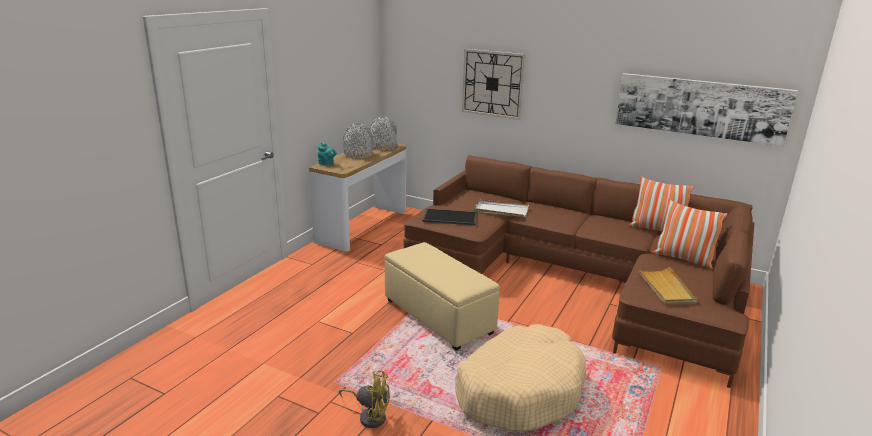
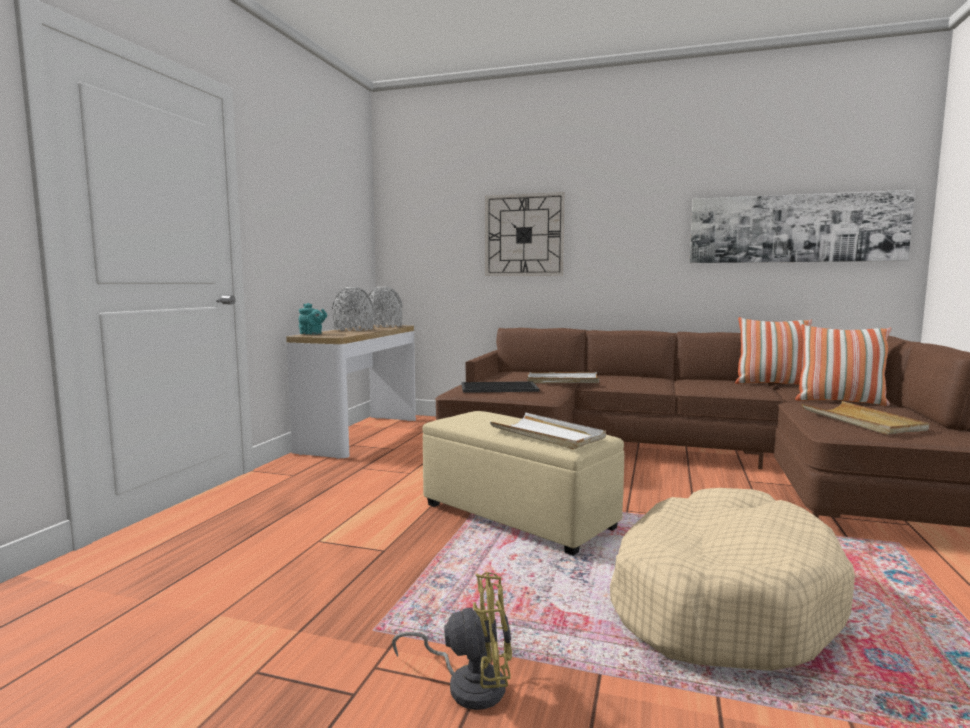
camera: 10 degrees left, 15 degrees down
none -> white tray [490,413,606,450]

